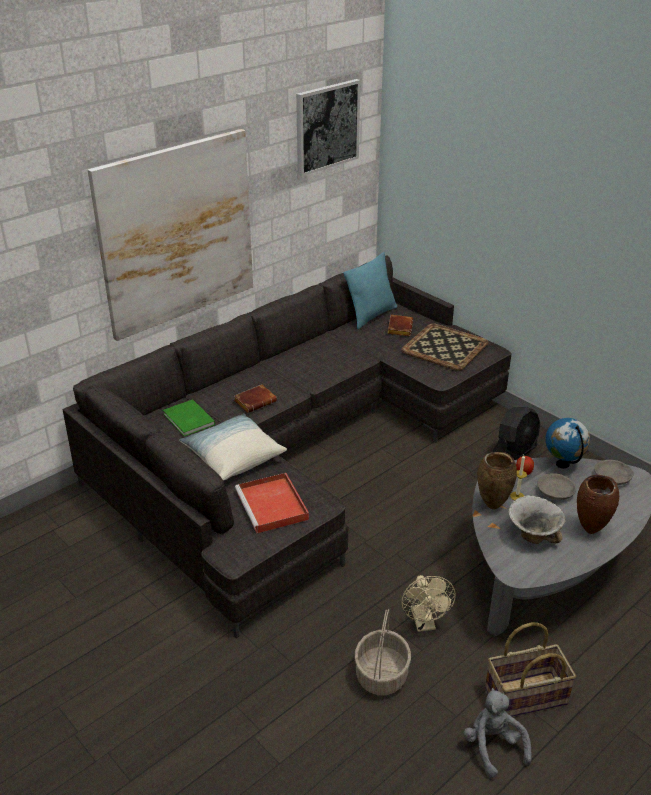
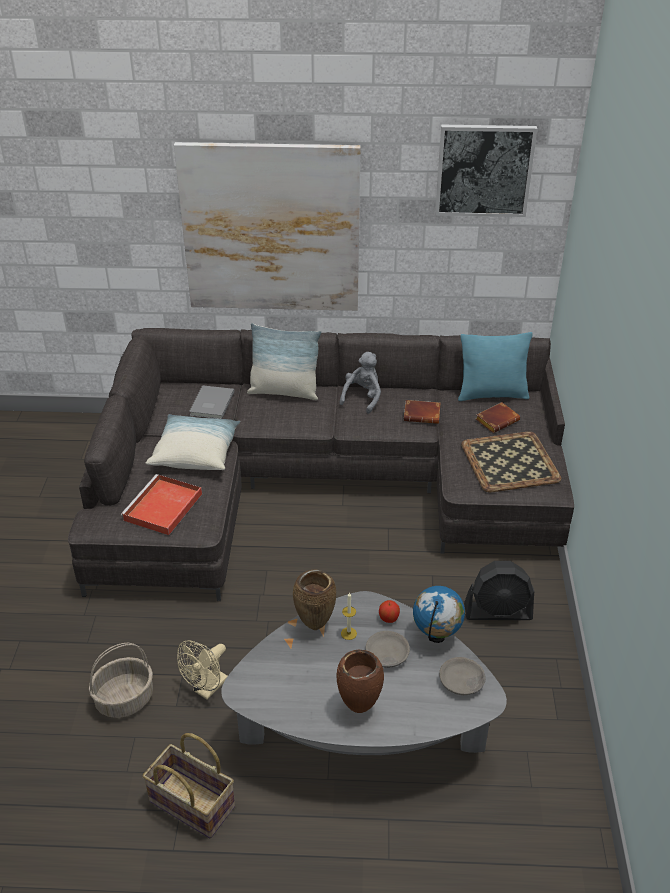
camera: 45 degrees right, 5 degrees up
green book [163,399,215,436] -> grey book [189,385,235,419]
brown book [234,385,277,413] -> brown book moved to [404,400,441,424]
grey plush toy [464,688,532,778] -> grey plush toy moved to [339,352,381,414]
bowl [508,495,566,544] -> none
none -> pillow [247,323,322,400]

